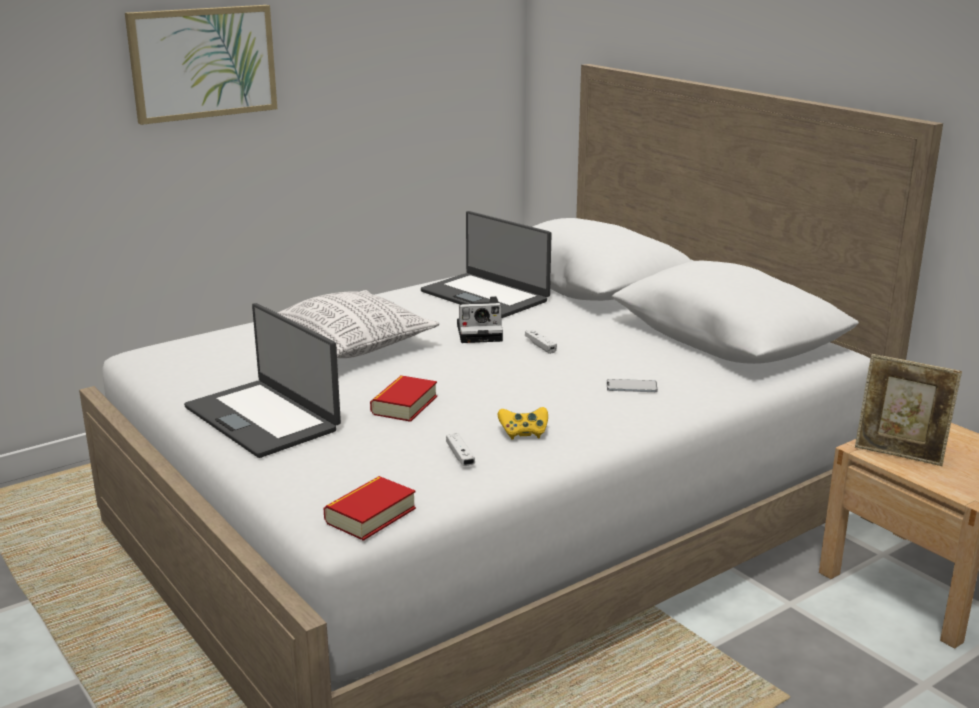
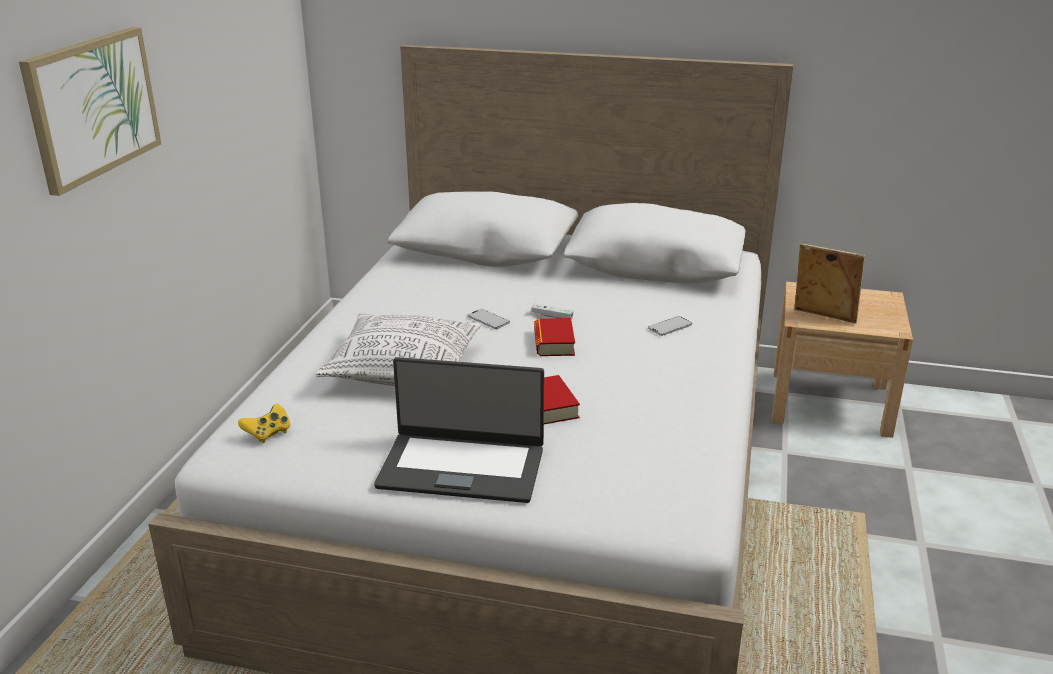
camera: 40 degrees left, 5 degrees up
book [323,476,416,541] -> book moved to [534,318,575,356]
laptop [421,211,552,318] -> none
white game controller [446,433,475,466] -> none
camera [457,296,503,343] -> phone [468,309,510,329]
yellow game controller [498,407,548,440] -> yellow game controller moved to [238,404,291,443]
picture frame [855,354,962,466] -> picture frame turned 135 degrees counterclockwise [794,243,865,324]

